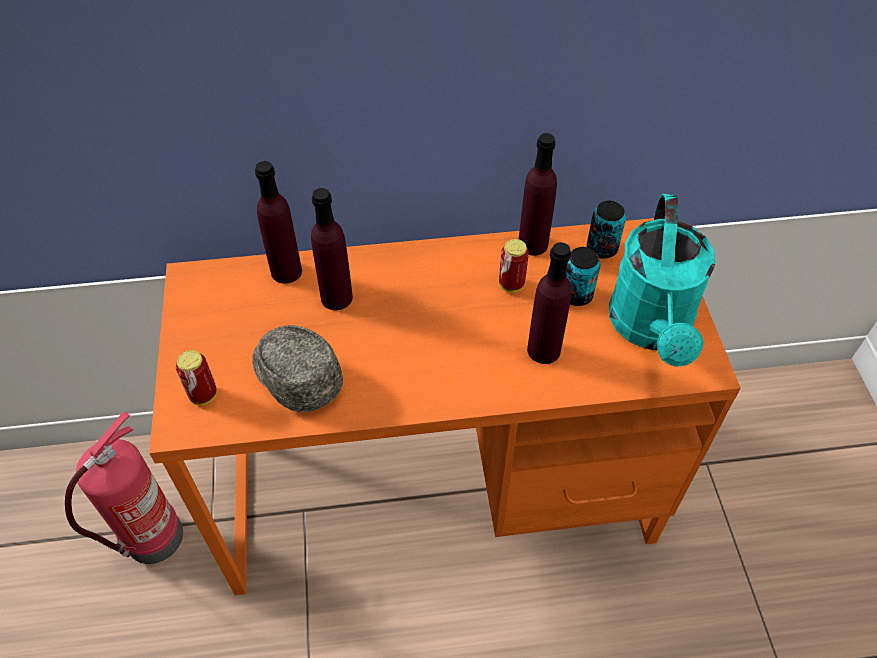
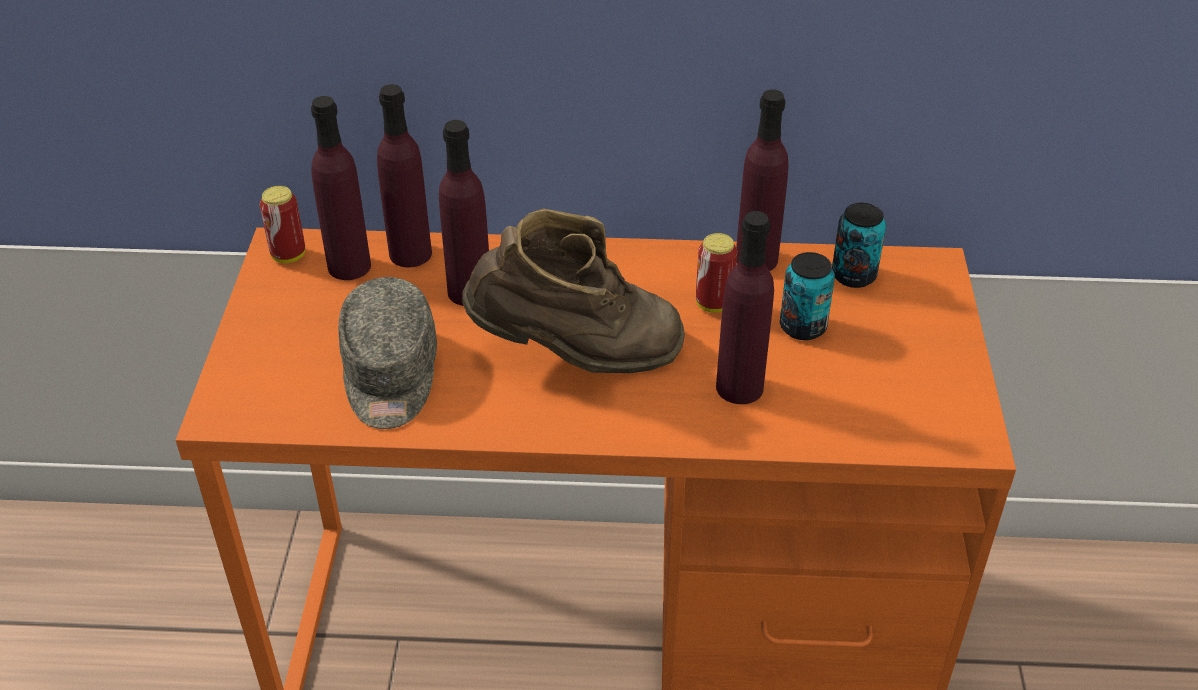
camera: 10 degrees right, 10 degrees down
fire extinguisher [65,412,183,564] -> none
can [176,350,217,405] -> can moved to [260,186,305,263]
grey cap [252,325,343,412] -> grey cap turned 150 degrees counterclockwise [338,277,437,429]
turquoise watering can [609,194,715,367] -> none
none -> purple bottle [311,96,371,280]
none -> brown boot [462,209,685,373]

